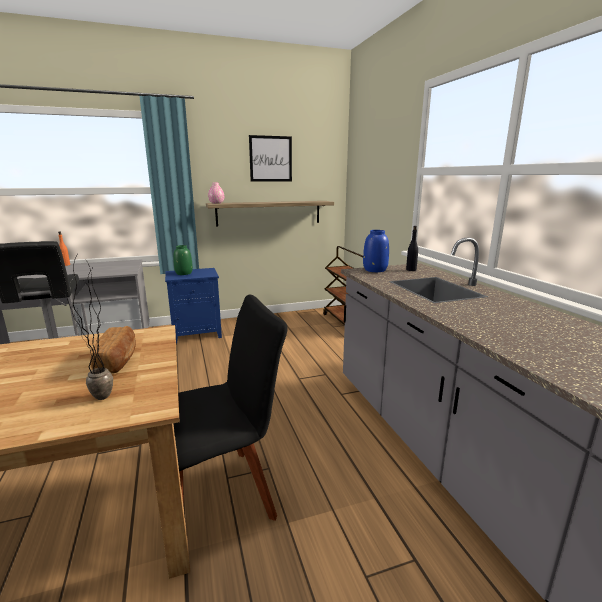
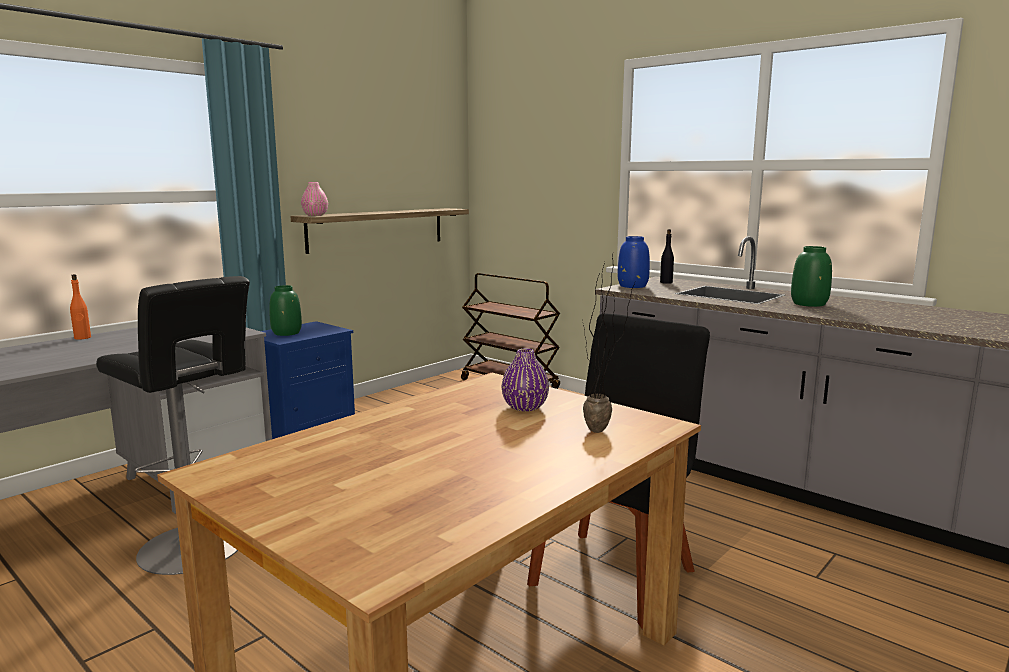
camera: 30 degrees left, 5 degrees down
bread [90,326,136,374] -> purple vase [502,349,549,412]
picture [249,135,292,182] -> none
none -> green vase [791,246,832,307]

